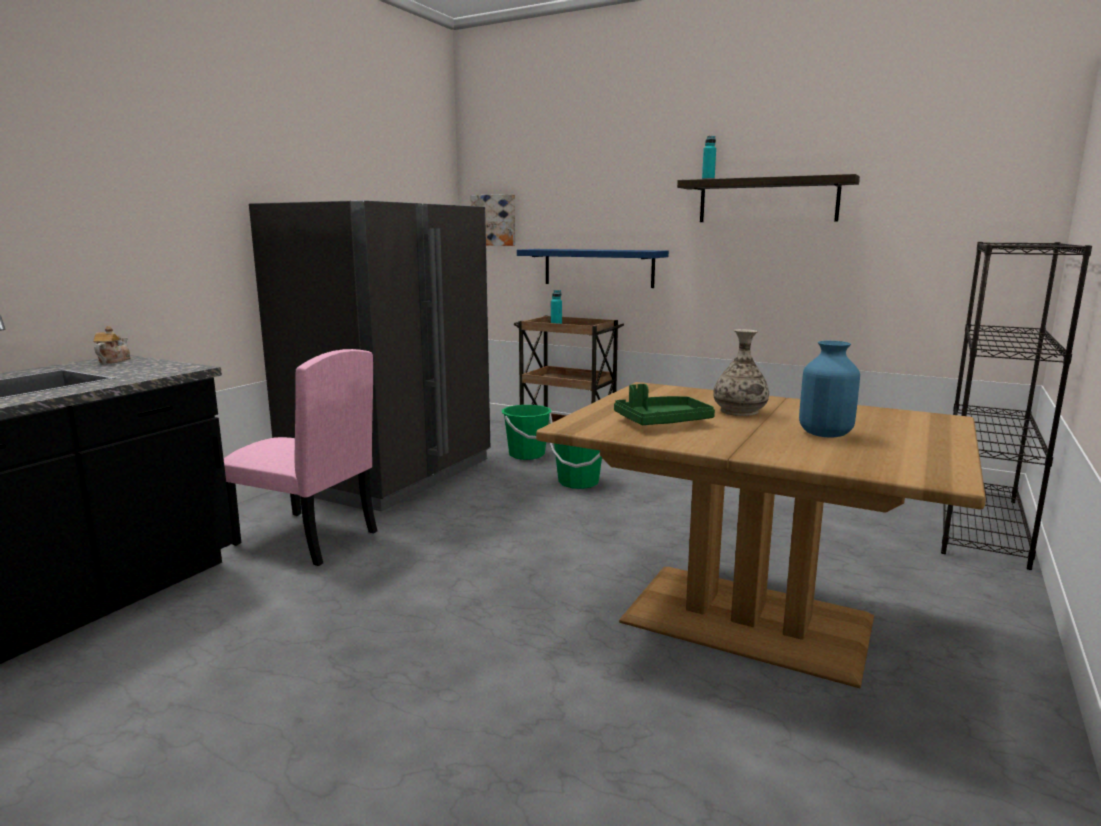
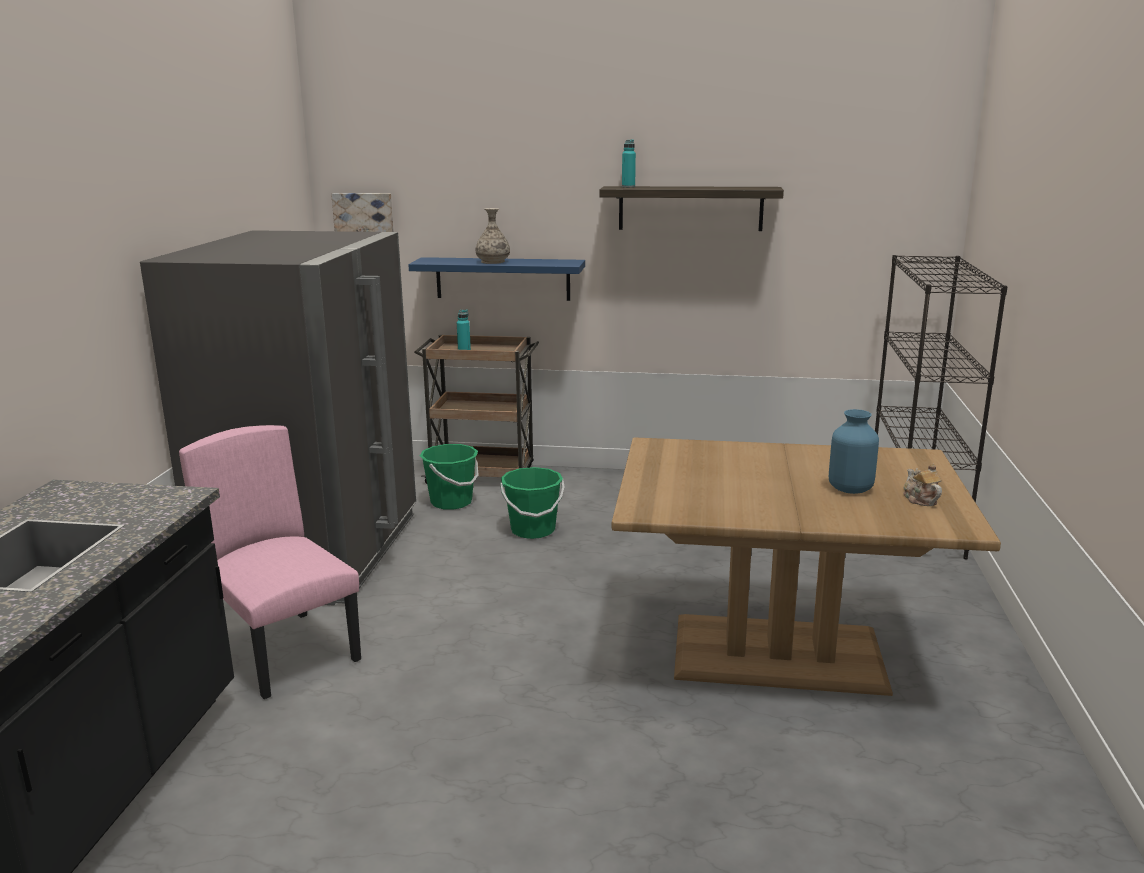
camera: 20 degrees left, 5 degrees up
teapot [93,326,131,364] -> teapot moved to [904,463,942,506]
pink chair [224,349,378,566] -> pink chair turned 135 degrees counterclockwise [179,425,361,699]
green tray [614,384,715,425] -> none
vase [713,329,769,416] -> vase moved to [476,208,510,264]

